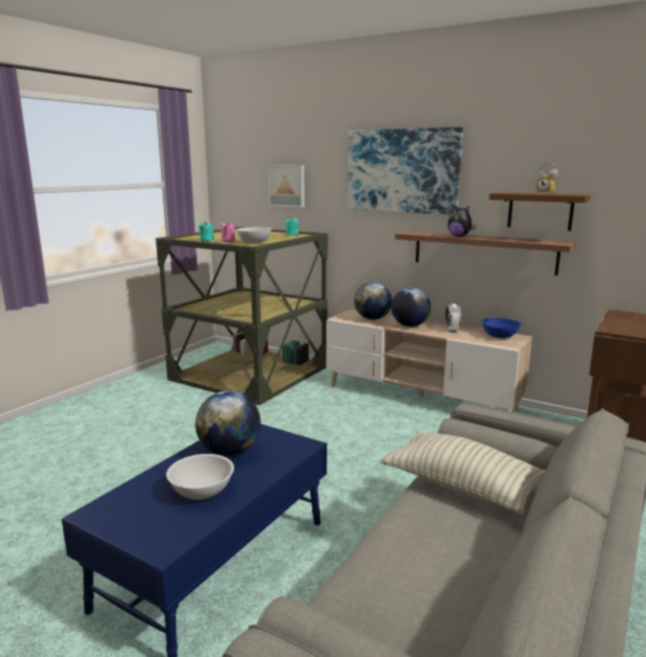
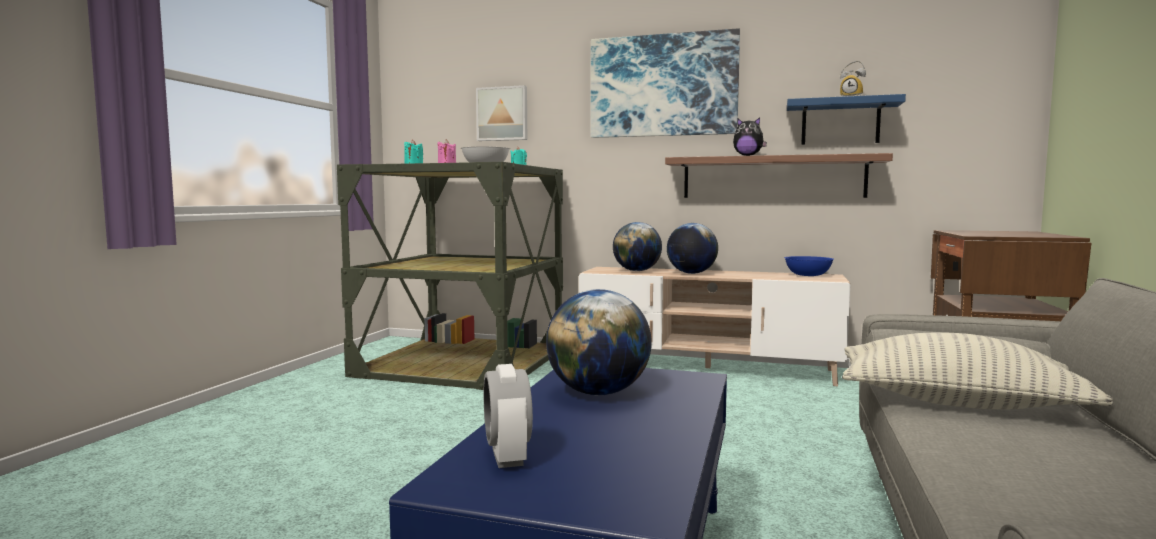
camera: 15 degrees left, 10 degrees down
white bowl [166,454,234,500] -> none
alarm clock [445,304,461,332] -> alarm clock moved to [484,364,533,468]
brown shelf [489,192,590,231] -> blue shelf [787,94,906,145]

